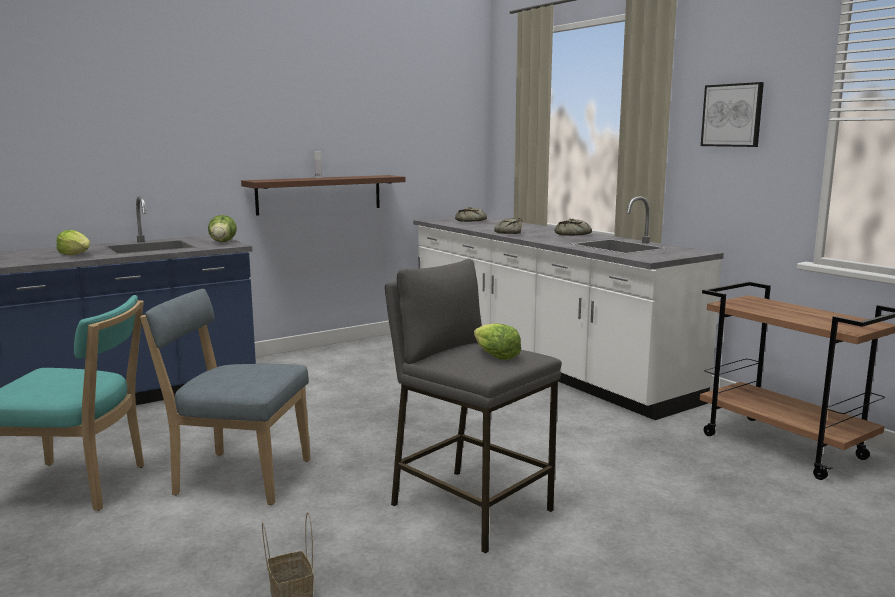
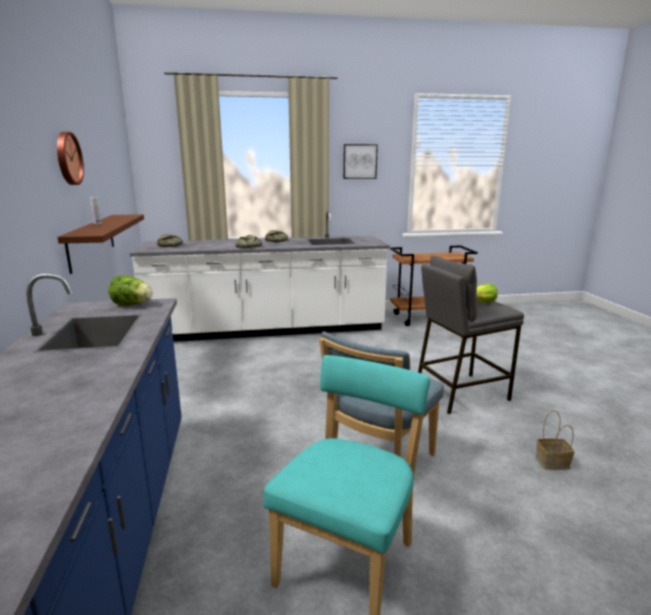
camera: 65 degrees left, 5 degrees up
lettuce [56,230,90,255] -> none
none -> wall clock [57,132,84,185]

